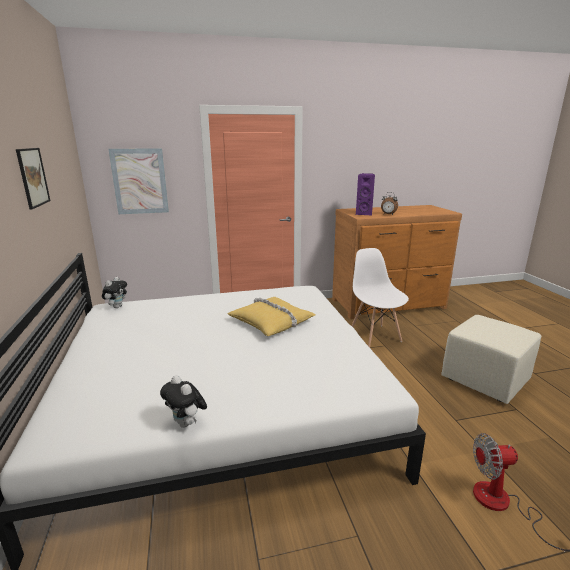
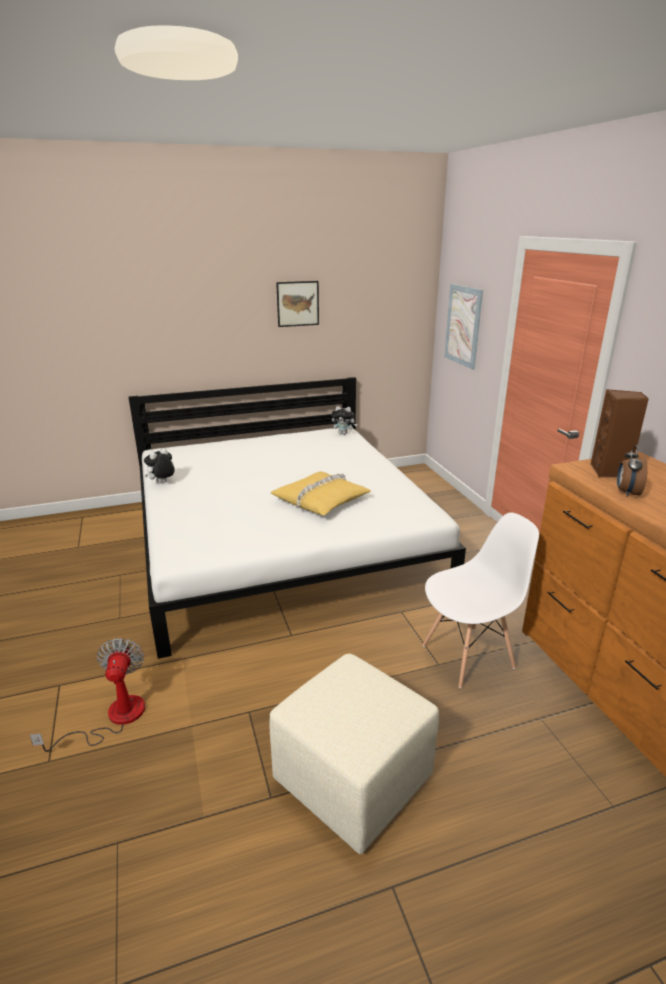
camera: 85 degrees right, 5 degrees up
purple speaker [356,173,375,215] -> brown speaker [590,389,649,478]

